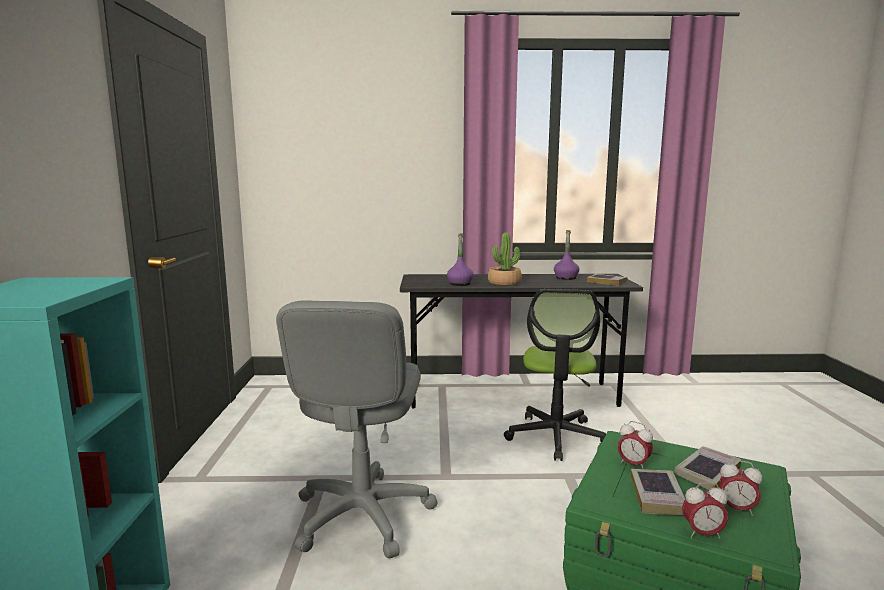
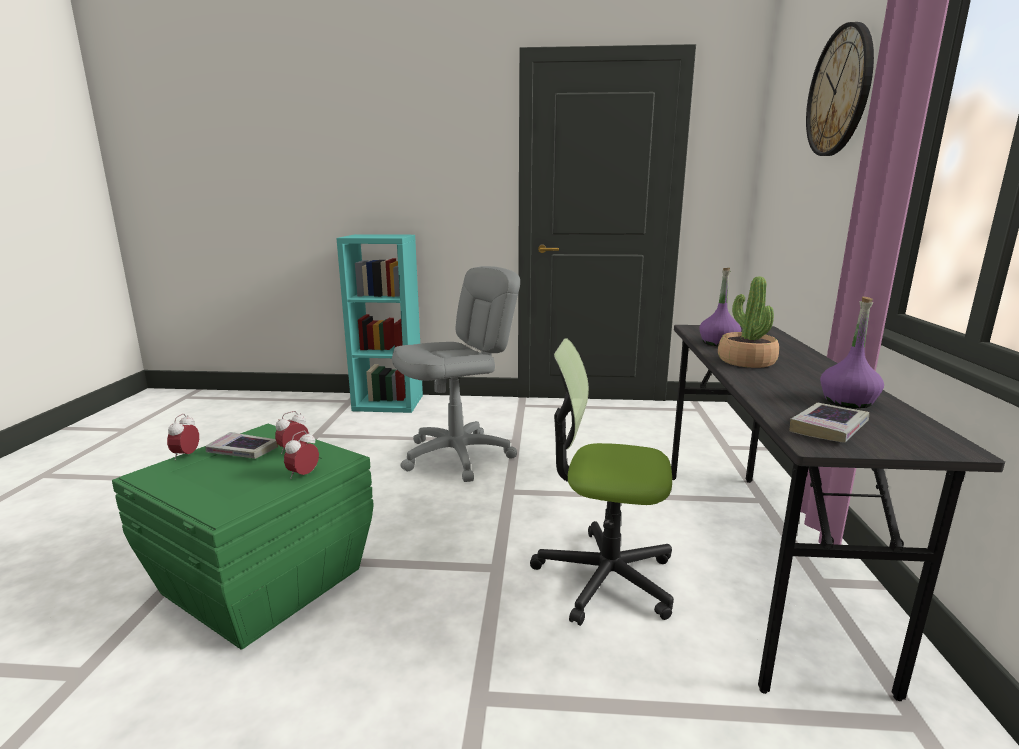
camera: 95 degrees right, 5 degrees up
grey office chair [276,300,438,559] -> grey office chair turned 135 degrees clockwise [392,266,520,482]
book [674,446,742,490] -> none
alarm clock [719,460,763,516] -> alarm clock moved to [284,431,319,479]
none -> wall clock [806,22,874,156]

